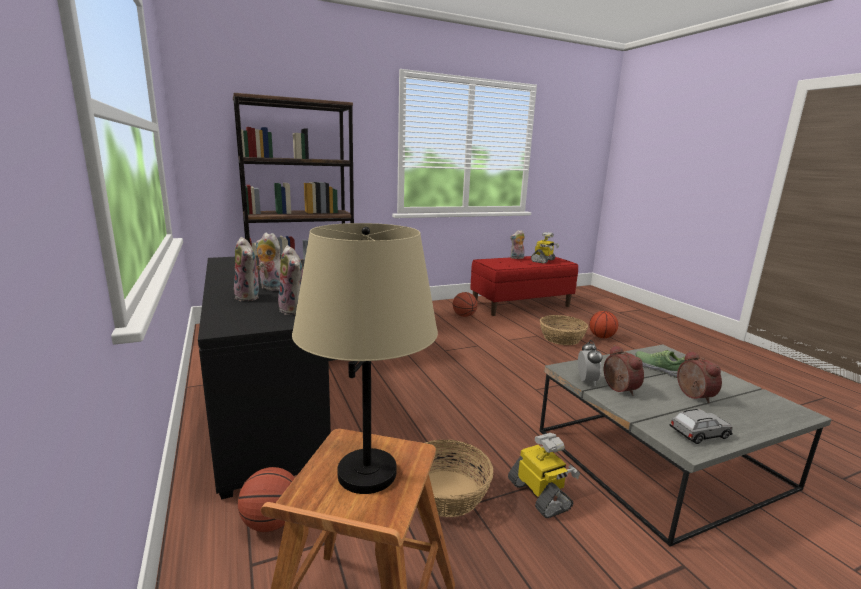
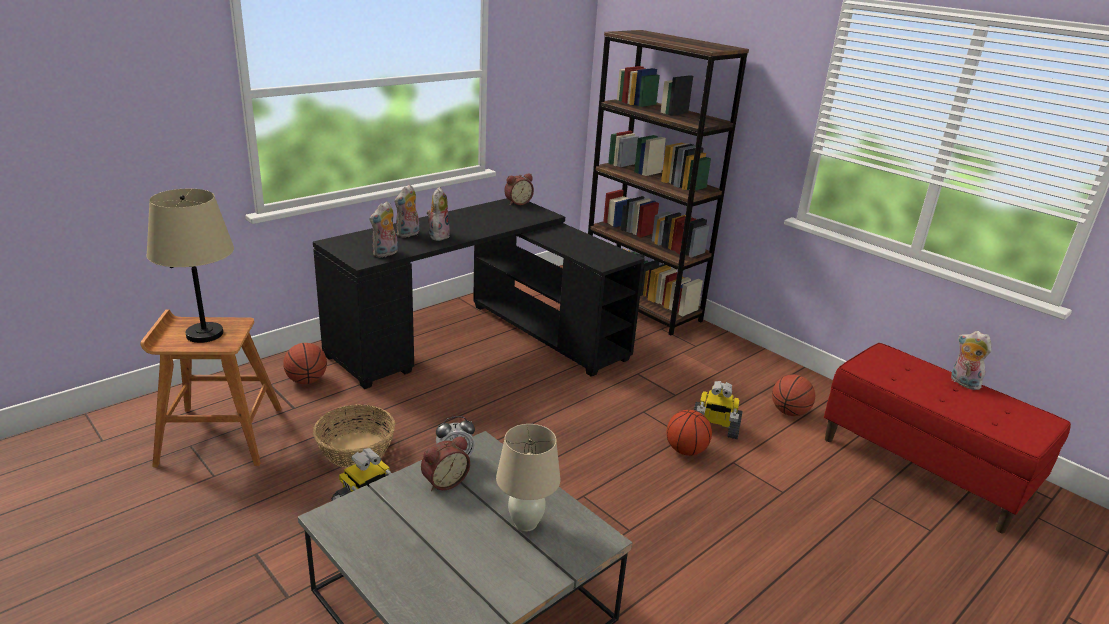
camera: 70 degrees right, 10 degrees up
toy robot [531,232,559,264] -> toy robot moved to [694,381,743,439]
basket [540,315,588,345] -> none
basketball [589,311,618,338] -> basketball moved to [667,410,712,456]
shoe [636,350,685,378] -> beige table lamp [496,424,561,532]
grey toy car [669,409,733,444] -> none
alarm clock [677,351,722,403] -> alarm clock moved to [504,174,534,205]

